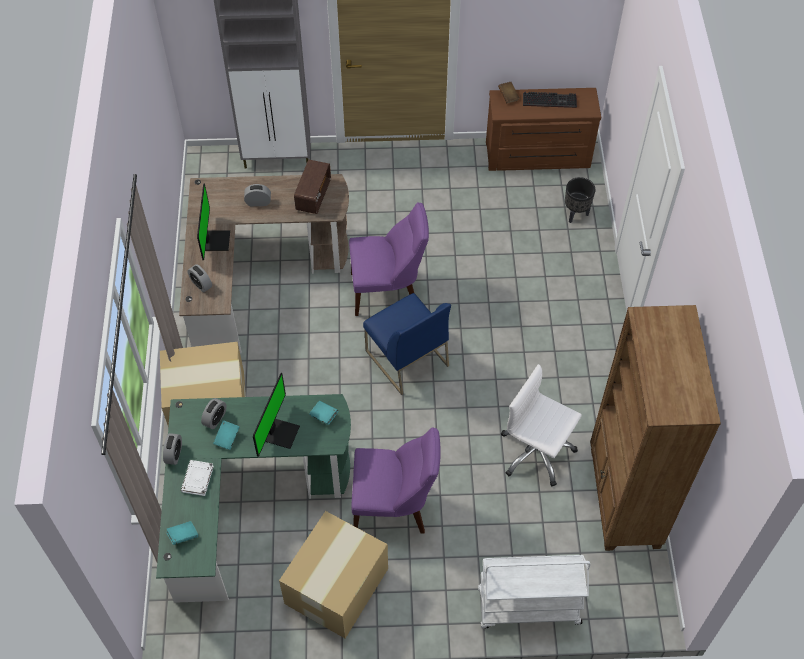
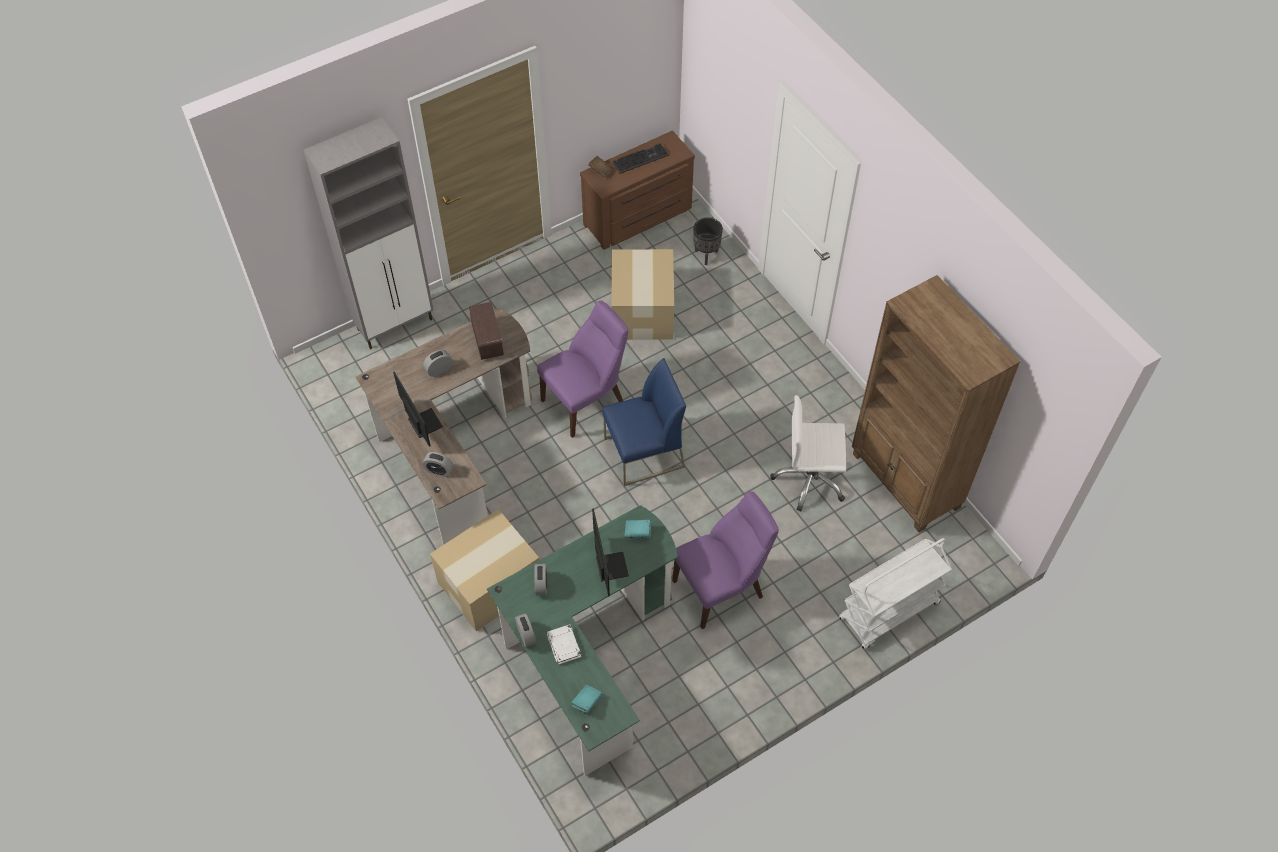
camera: 30 degrees left, 0 degrees up
turquoise book [213,420,240,450] -> none
cardboard box [279,511,388,638] -> cardboard box moved to [611,249,674,340]
blue chair [363,293,451,395] -> blue chair turned 45 degrees counterclockwise [602,358,686,486]

